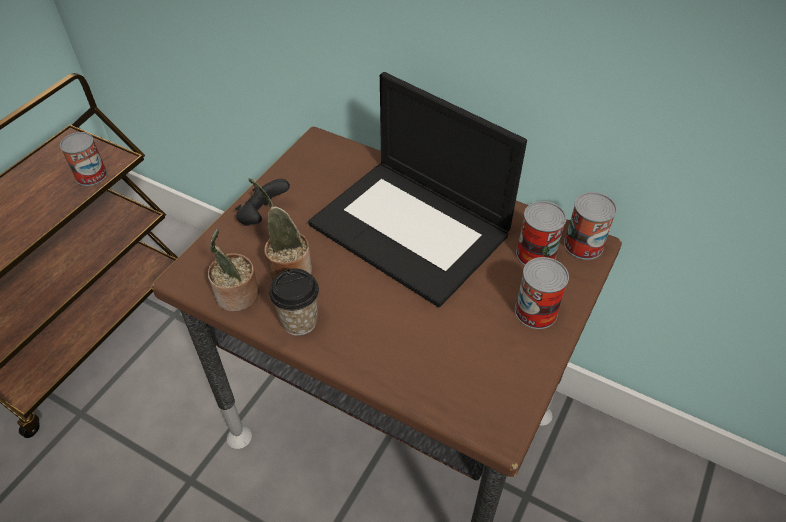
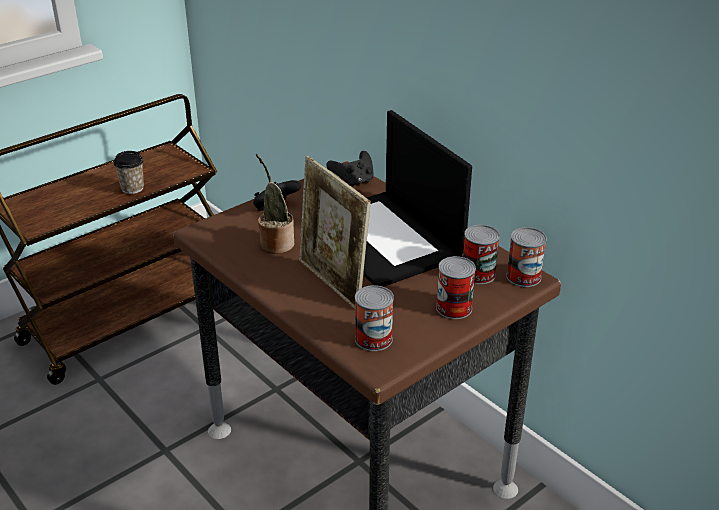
camera: 20 degrees right, 15 degrees down
can [60,132,107,186] -> can moved to [355,285,394,351]
potted plant [208,229,259,312] -> none
cup [269,268,319,336] -> cup moved to [114,151,144,194]
none -> picture frame [299,156,371,309]
none -> black game controller [326,151,374,187]

